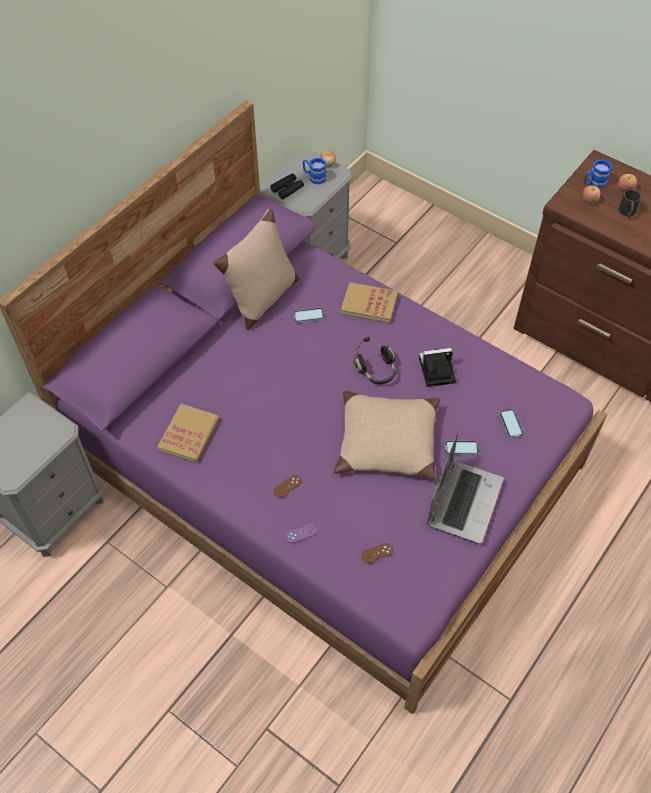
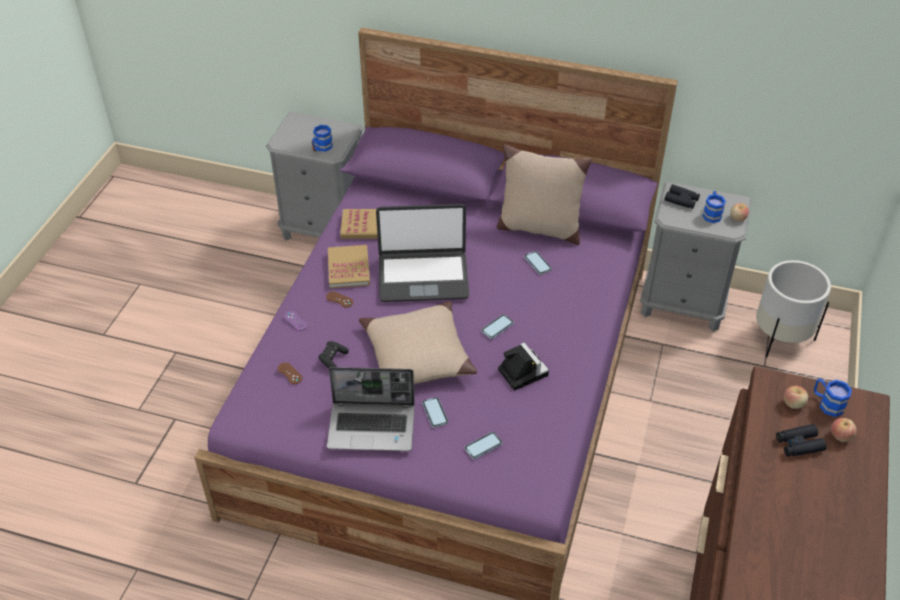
camera: 70 degrees right, 10 degrees down
book [341,282,398,324] -> book moved to [328,245,370,288]
black headphones [353,337,396,384] -> phone [481,314,514,339]
black mug [619,190,641,218] -> black binoculars [776,424,827,457]
none -> blue mug [312,125,333,152]
none -> black game controller [319,341,349,368]
none -> laptop [376,204,469,302]
none -> white planter [756,260,831,358]

